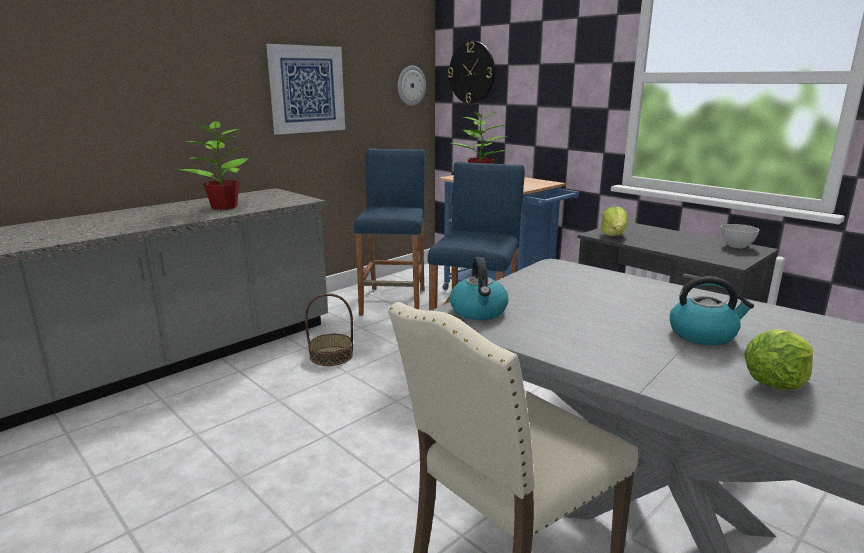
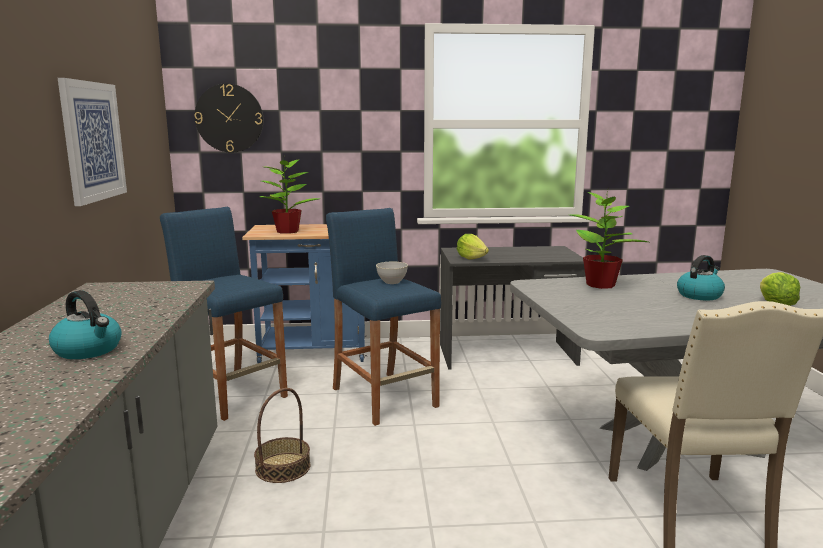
camera: 50 degrees left, 5 degrees down
potted plant [180,117,249,210] -> potted plant moved to [571,190,648,289]
wall clock [398,66,426,106] -> none
kettle [450,257,509,320] -> kettle moved to [49,290,122,359]
grey bowl [721,224,760,248] -> grey bowl moved to [376,262,408,284]

